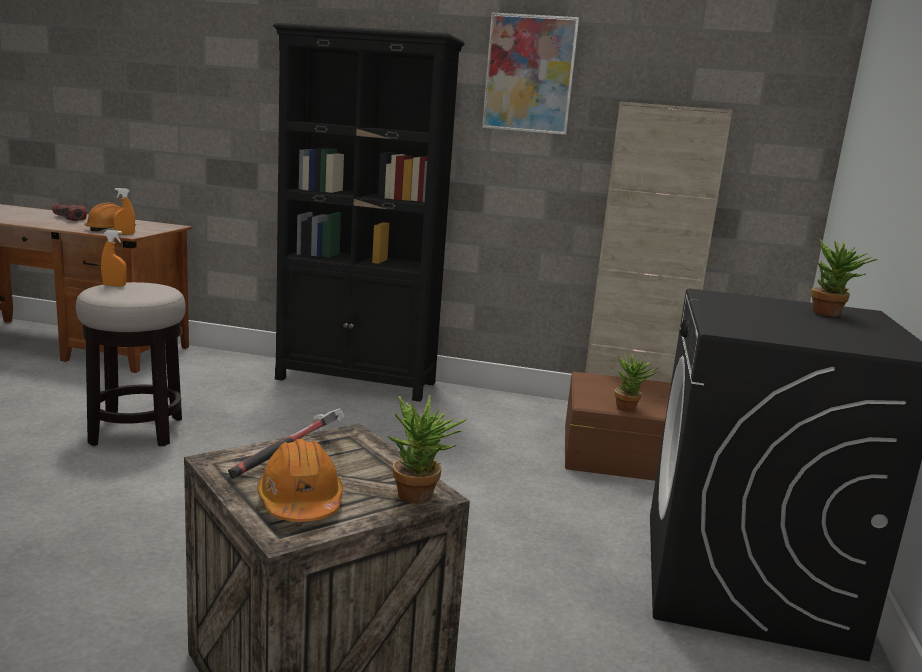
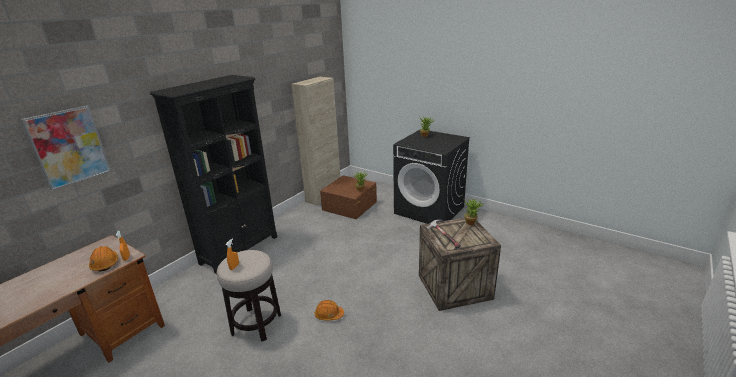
camera: 65 degrees left, 10 degrees up
flashlight [52,204,87,221] -> none
orange hard hat [257,439,343,522] -> orange hard hat moved to [315,300,344,321]
picture [482,13,579,135] -> picture moved to [21,105,111,191]

